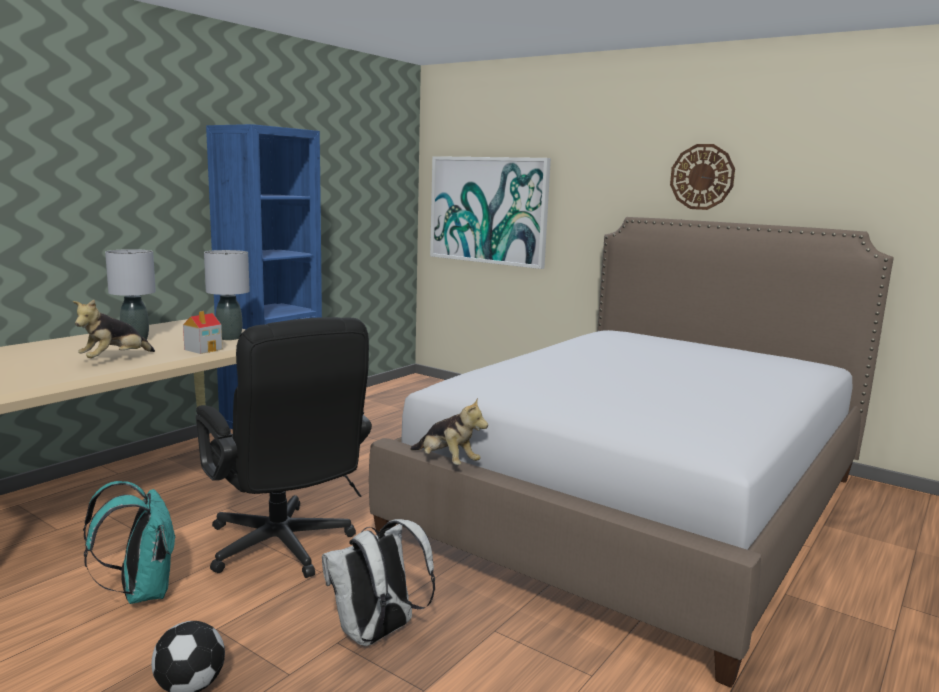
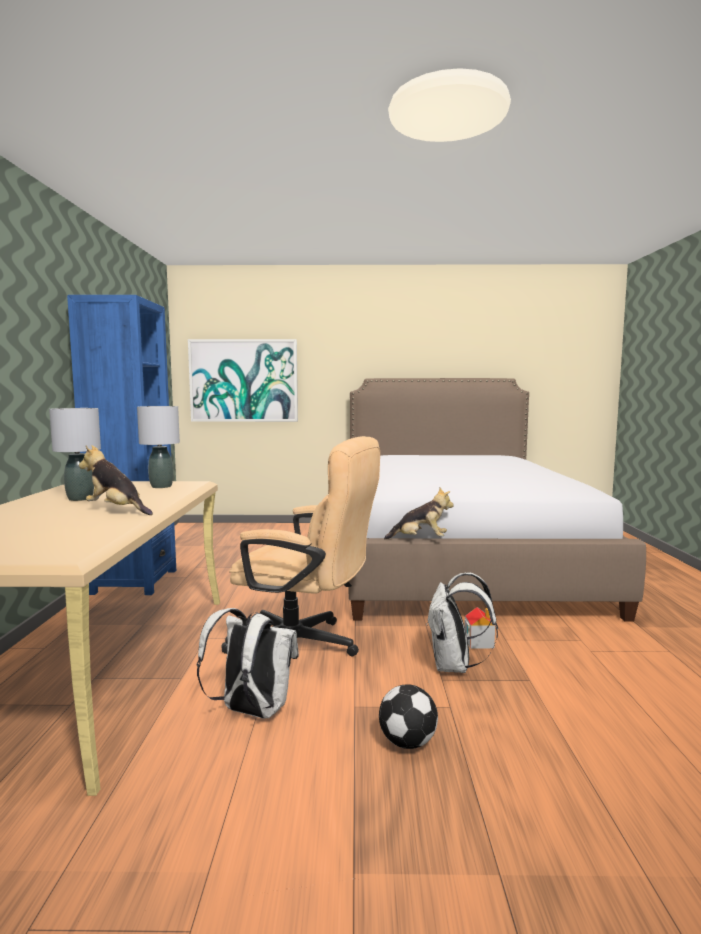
camera: 35 degrees left, 5 degrees down
plush toy [73,300,155,358] -> plush toy turned 120 degrees clockwise [79,445,153,515]
turquoise backpack [83,481,176,604] -> white backpack [197,608,299,719]
toy house [183,311,222,354] -> toy house moved to [464,607,495,649]
black office chair [196,317,372,578] -> beige office chair [221,436,380,657]
wall clock [670,144,735,210] -> none

